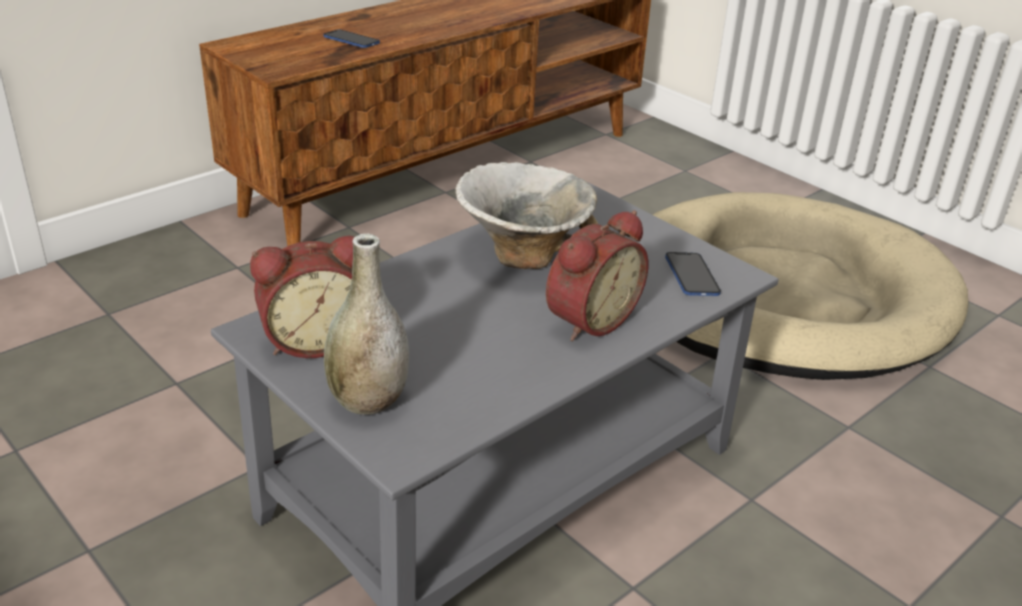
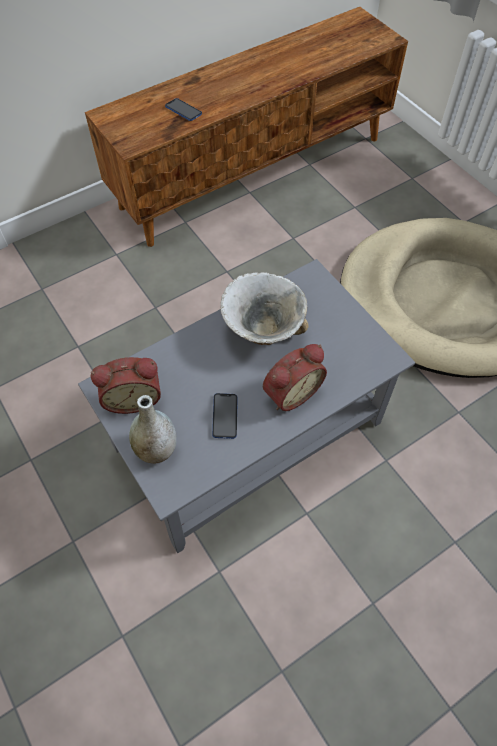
camera: 10 degrees right, 25 degrees up
phone [665,252,721,296] -> phone moved to [212,393,238,439]

